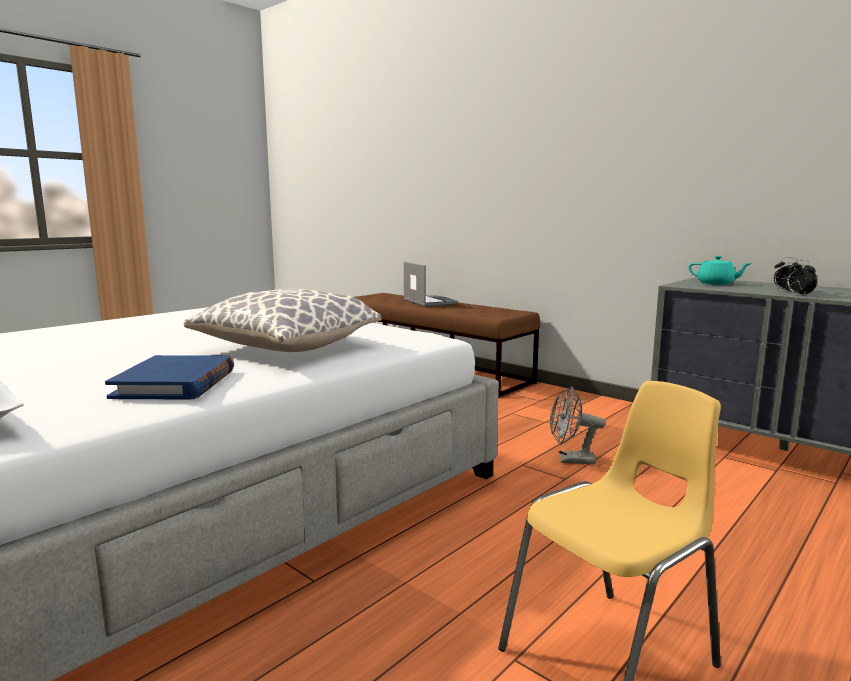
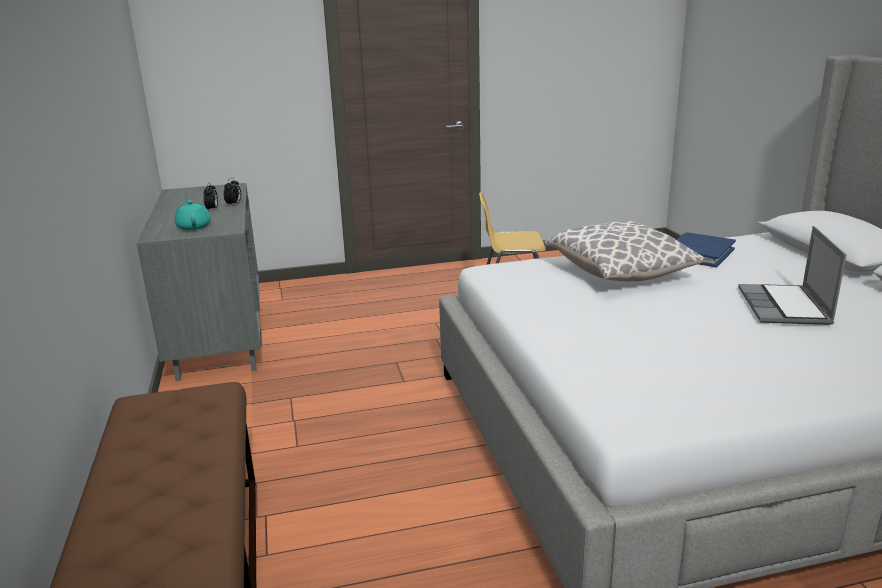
camera: 145 degrees left, 10 degrees up
laptop [404,262,458,307] -> laptop moved to [738,226,846,325]
grey fan [550,387,606,465] -> none

